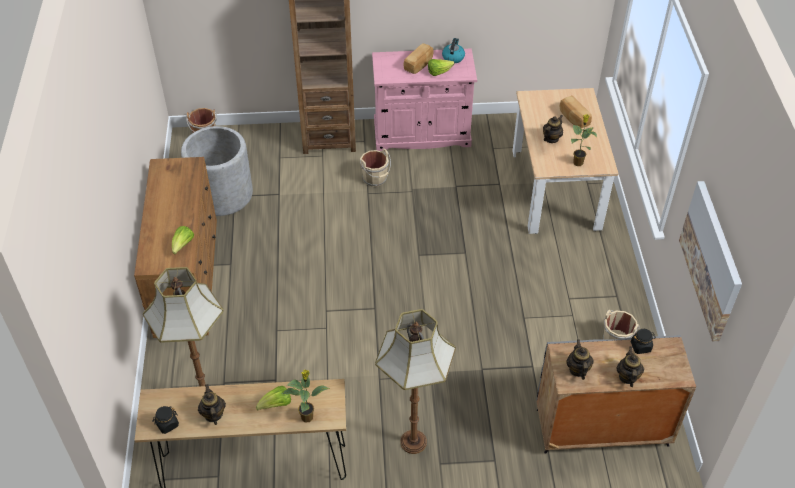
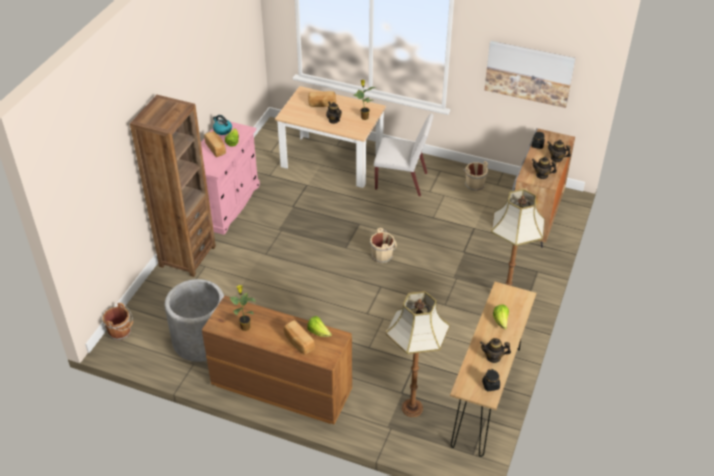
camera: 65 degrees left, 5 degrees down
potted plant [282,370,330,423] -> potted plant moved to [230,285,256,331]
beige bucket [360,149,391,187] -> beige bucket moved to [370,228,397,263]
none -> bread [284,320,315,354]
none -> white chair [374,113,433,196]

